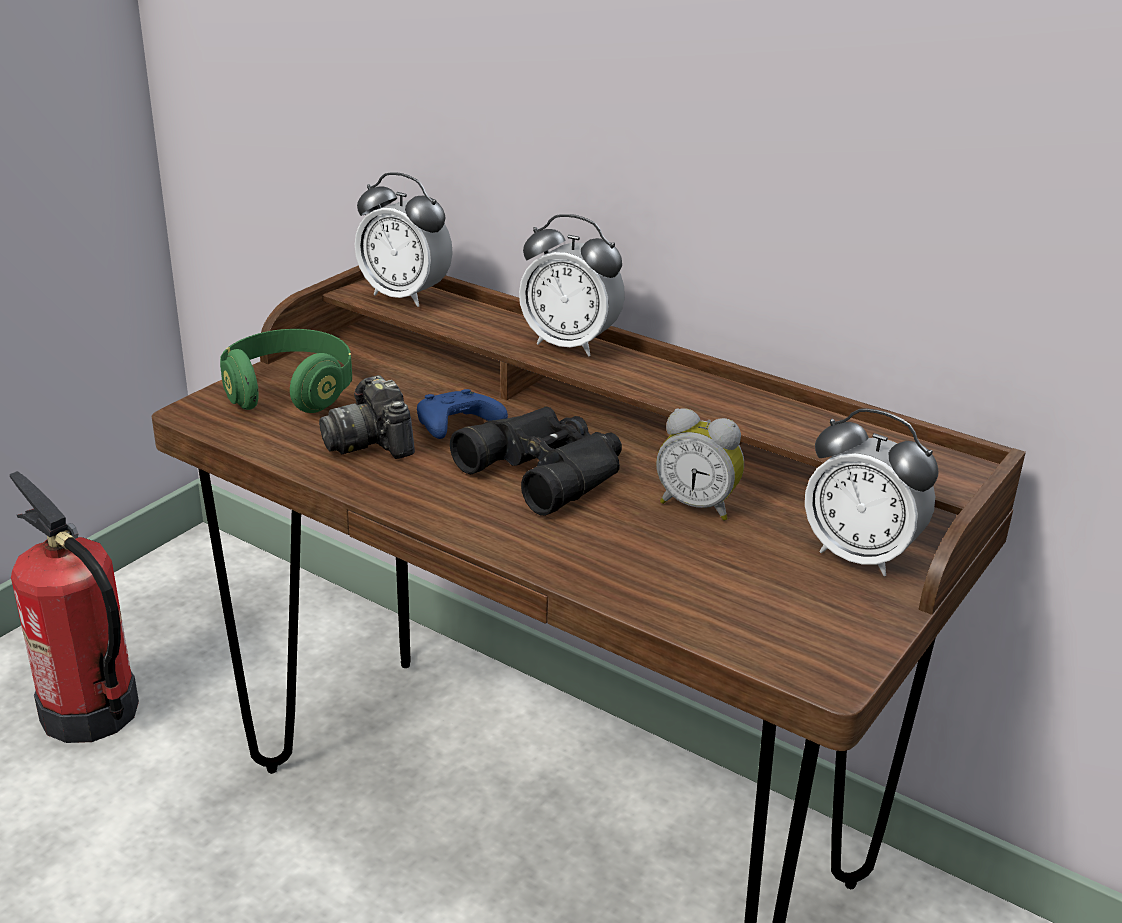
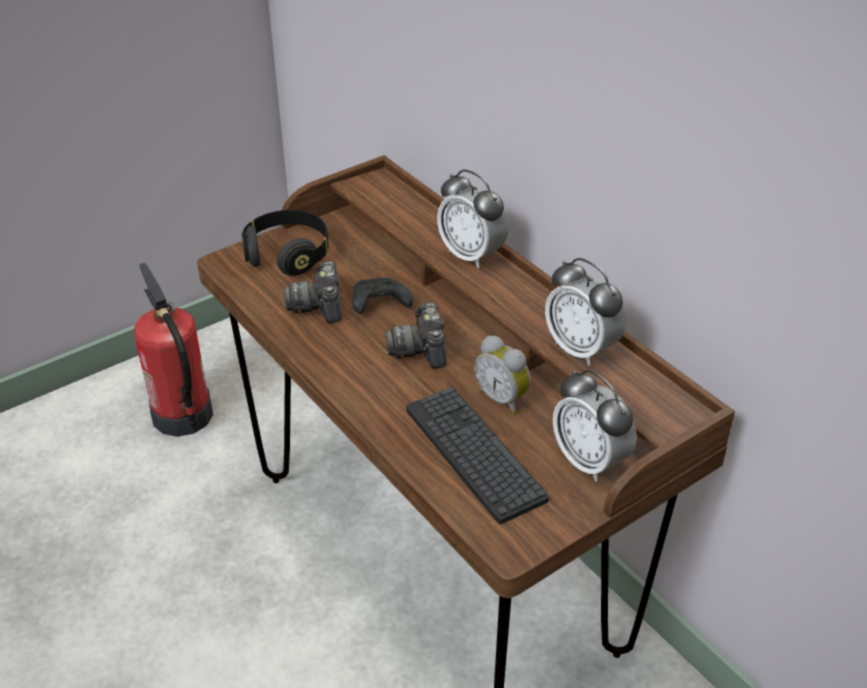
camera: 20 degrees right, 10 degrees up
green headphones [220,329,352,413] -> black headphones [242,210,328,276]
alarm clock [355,172,453,307] -> alarm clock moved to [545,258,626,366]
blue game controller [417,389,508,439] -> black game controller [352,278,413,314]
black binoculars [450,406,622,516] -> camera [385,302,447,368]
none -> keyboard [406,387,549,524]

